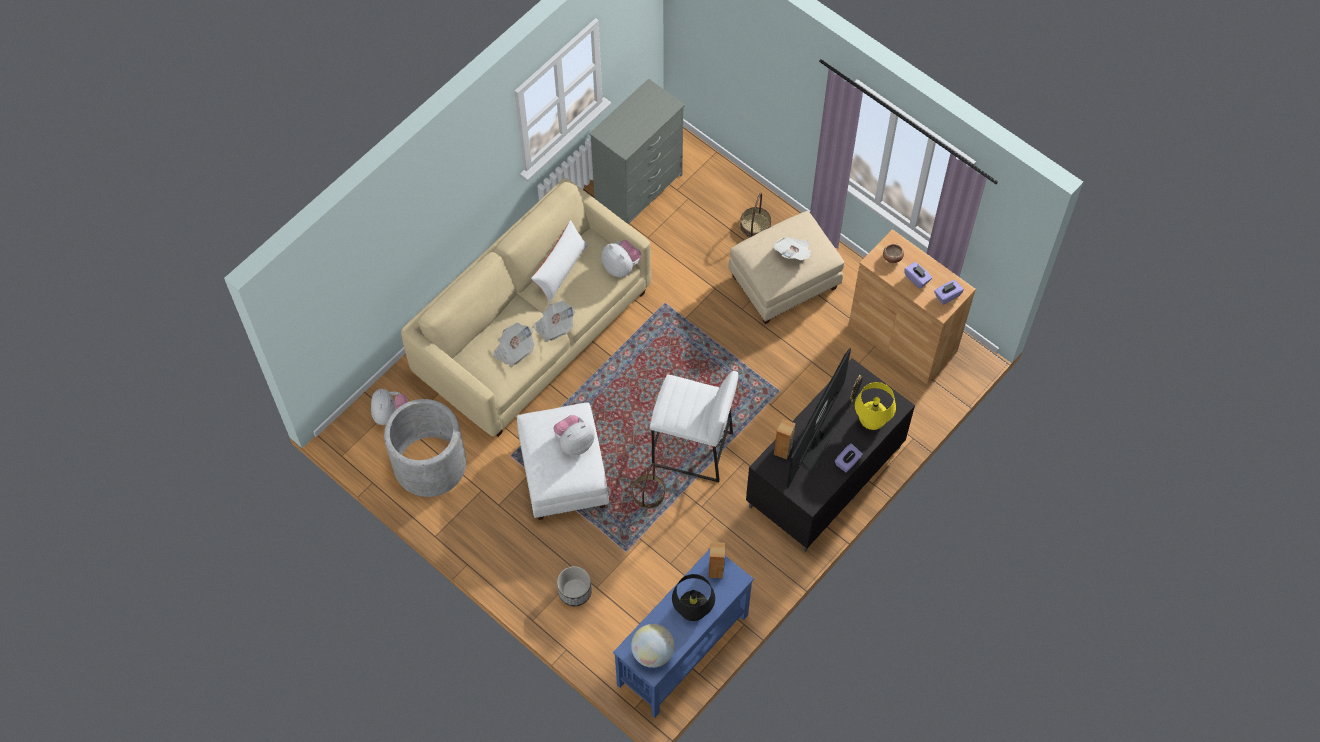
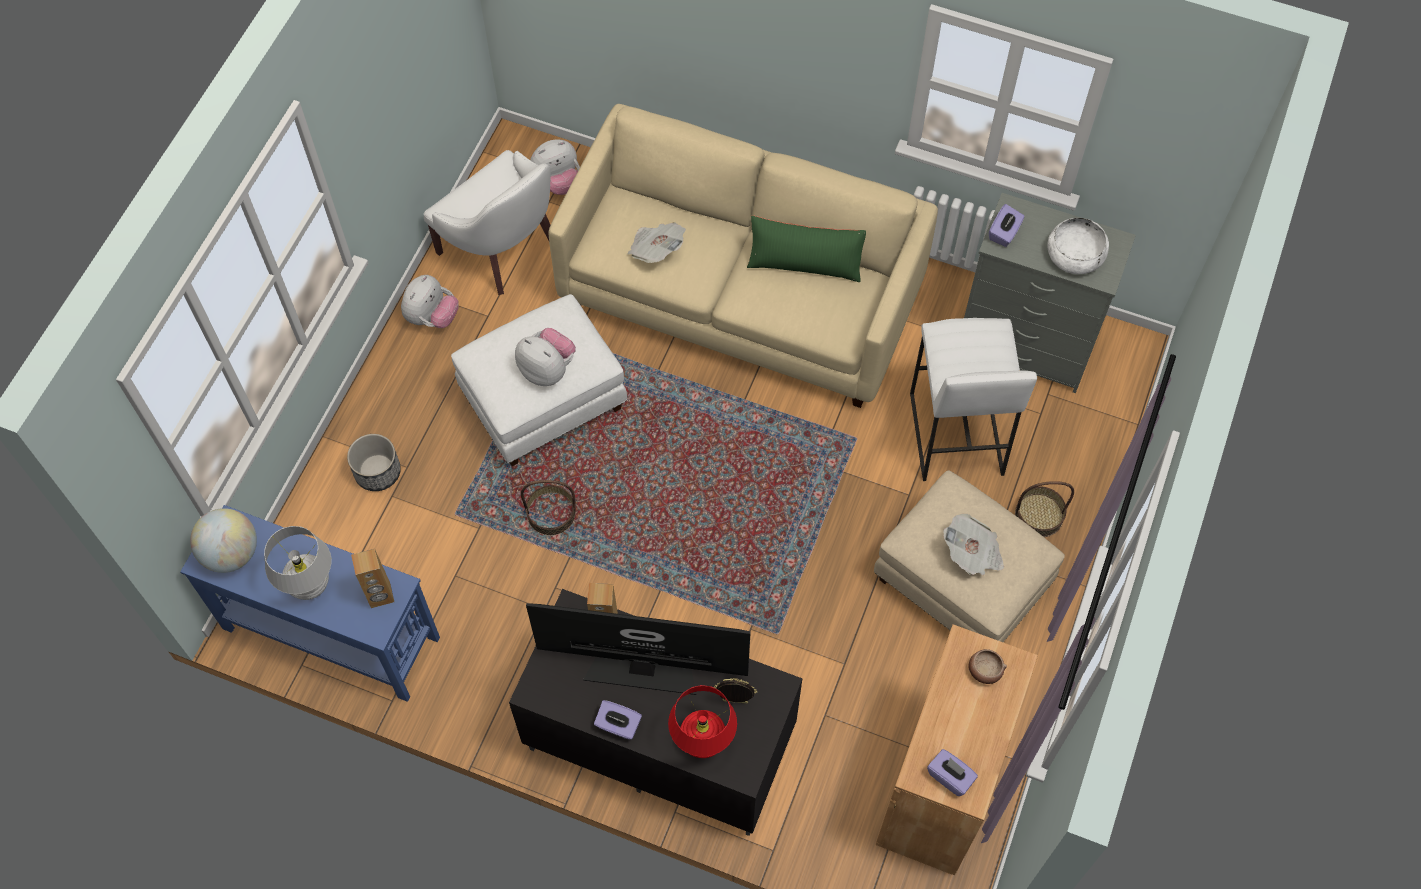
camera: 70 degrees right, 0 degrees up
grey planter [384,399,466,497] -> white armchair [424,150,551,295]
white pillow [531,220,588,303] -> green pillow [747,215,866,282]
newspaper [533,301,575,342] -> none
plush toy [601,240,641,277] -> plush toy moved to [401,275,459,328]
white stool [650,371,738,482] -> white stool moved to [910,318,1037,481]
black table lamp [672,574,715,621] -> white table lamp [264,526,331,600]
yellow table lamp [855,382,896,430] -> red table lamp [668,685,737,758]
purple tissue box [904,262,932,289] -> purple tissue box moved to [989,204,1025,247]
none -> white bowl [1047,218,1109,274]

